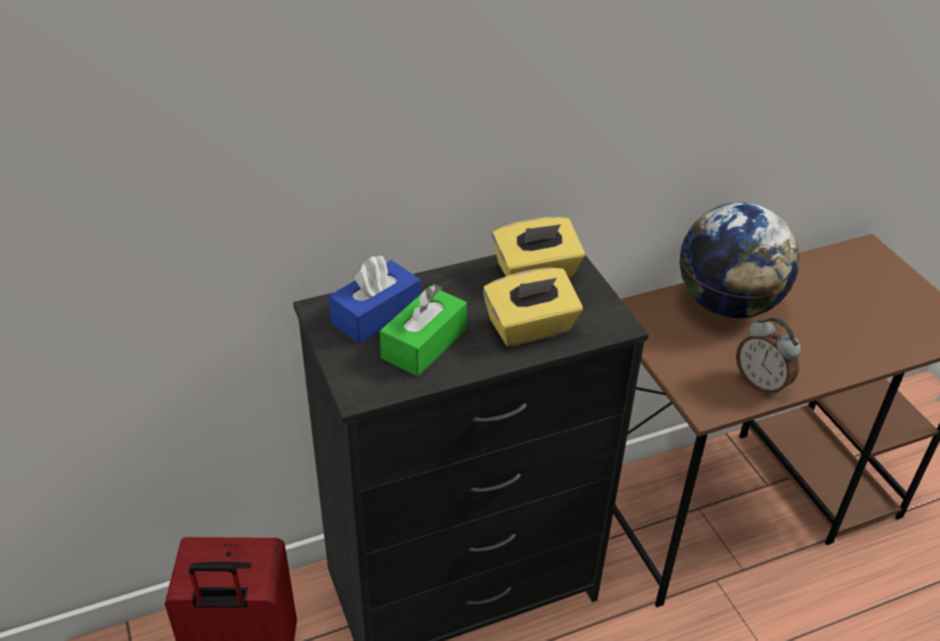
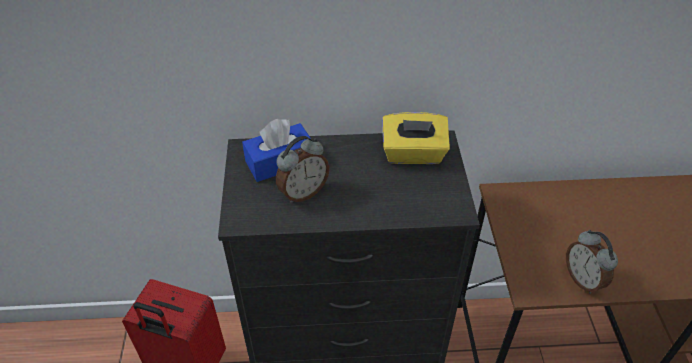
camera: 20 degrees right, 5 degrees up
green tissue box [380,284,467,376] -> alarm clock [276,136,329,203]
yellow tissue box [483,268,583,346] -> none
globe [680,202,799,318] -> none

